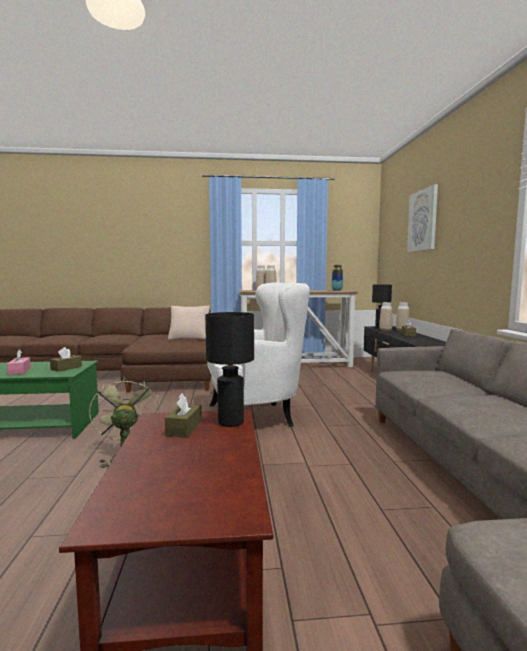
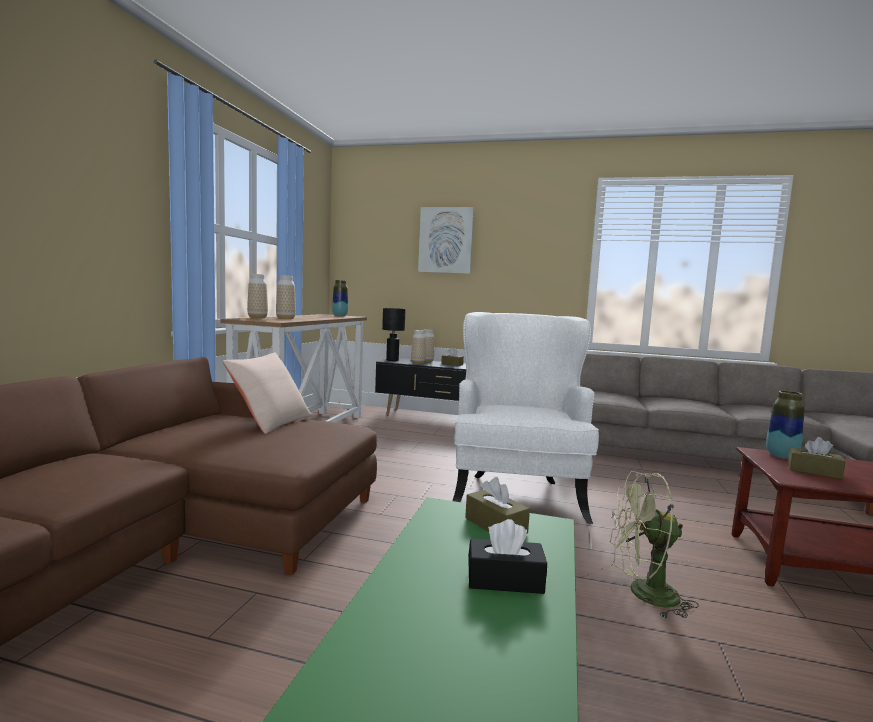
camera: 70 degrees left, 0 degrees up
pink tissue box [7,350,31,375] -> black tissue box [468,519,547,594]
black table lamp [205,312,254,427] -> vase [766,391,805,459]

